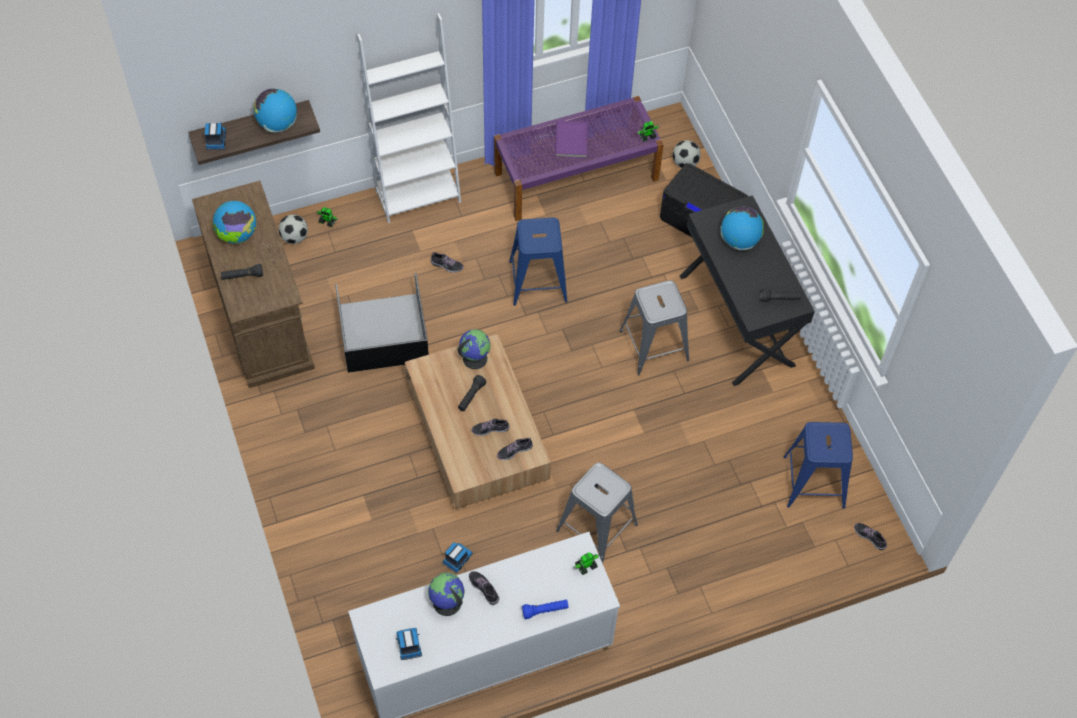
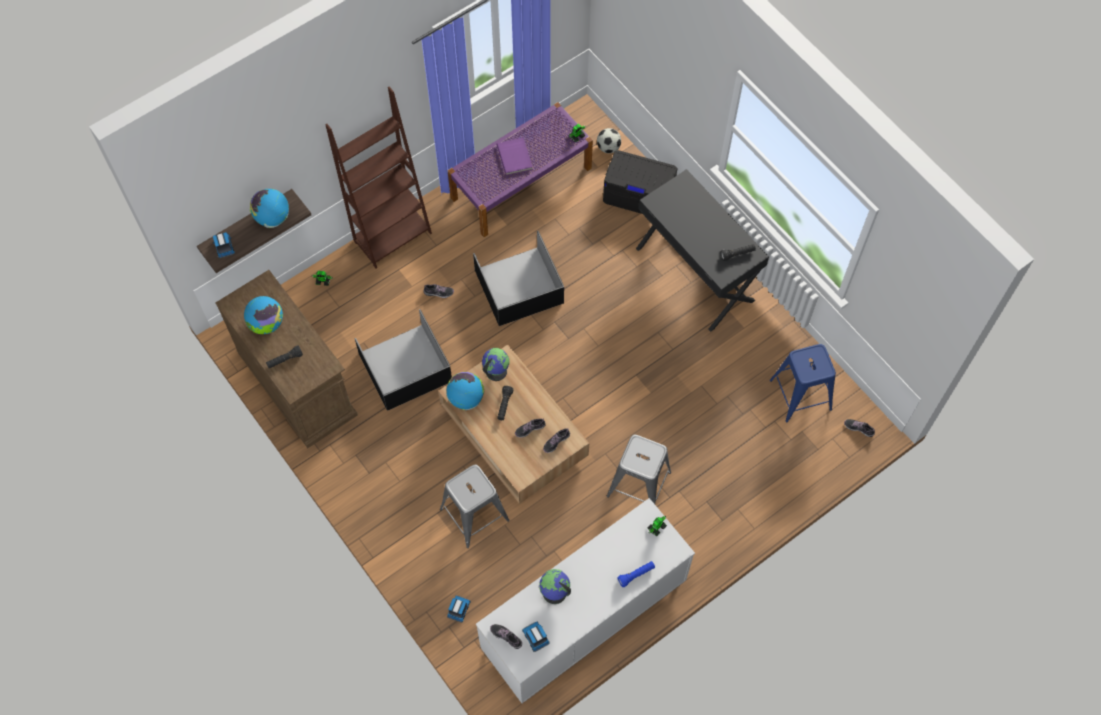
camera: 15 degrees left, 5 degrees up
football [279,214,308,244] -> none
white bookcase [357,13,461,223] -> brown bookcase [325,87,432,269]
toy truck [442,542,473,573] -> toy truck moved to [447,596,471,622]
shoe [469,571,499,605] -> shoe moved to [490,624,522,649]
blue stool [509,218,567,306] -> black storage box [473,231,564,326]
grey stool [619,280,690,375] -> grey stool moved to [440,465,510,548]
globe [721,206,764,250] -> globe moved to [446,372,484,410]

